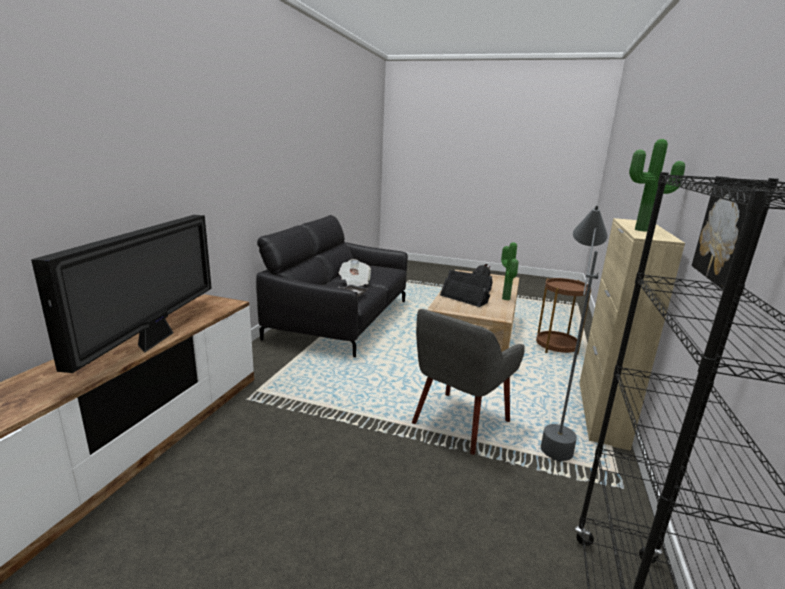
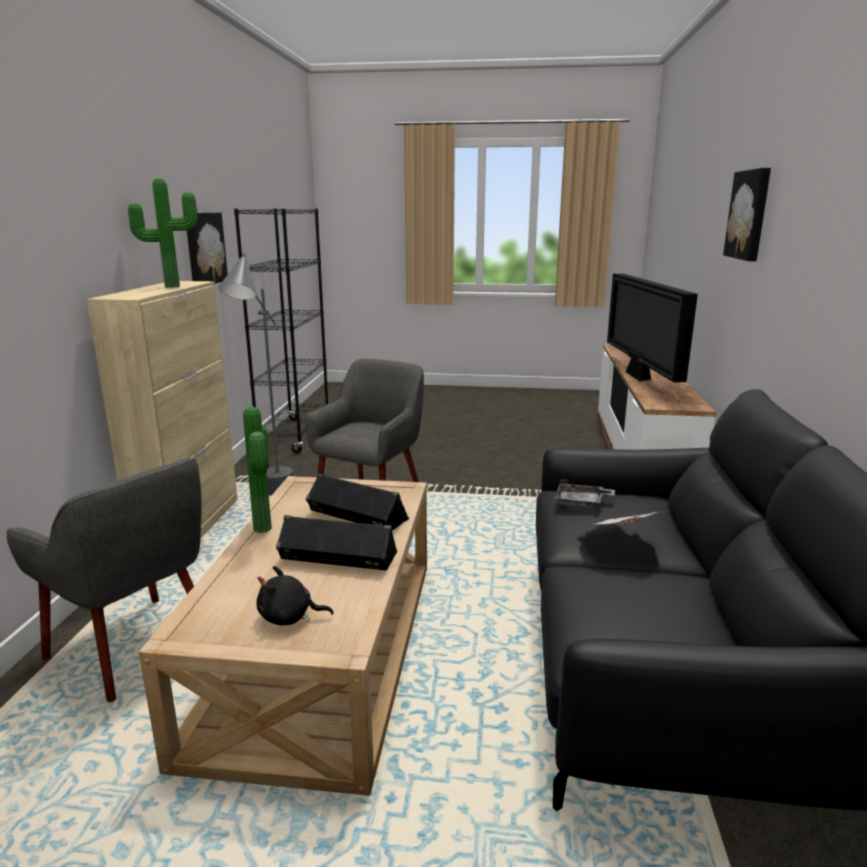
camera: 170 degrees right, 0 degrees up
brown side table [536,278,591,355] -> grey armchair [7,458,202,702]
none -> picture [723,168,771,261]

